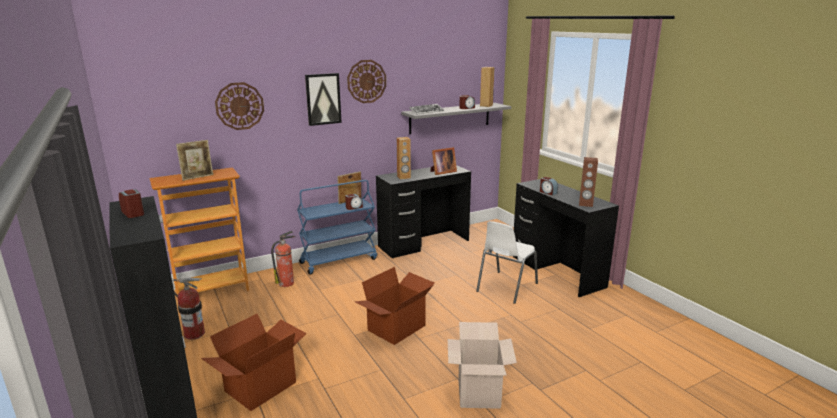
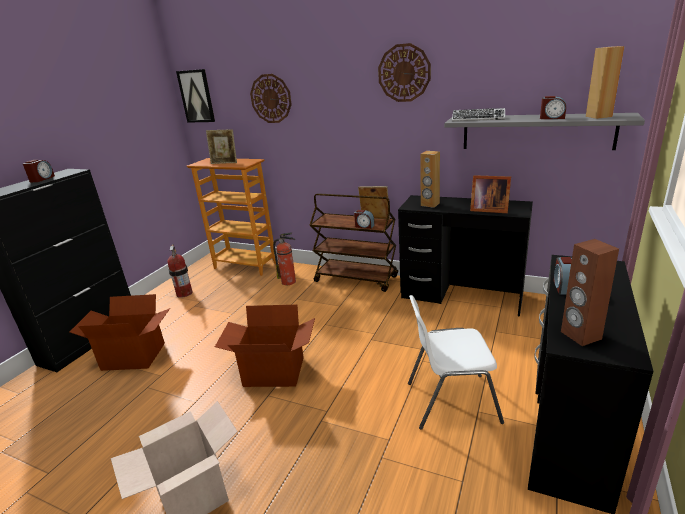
camera: 55 degrees right, 5 degrees up
blue cart [297,180,377,275] -> brown cart [309,193,398,292]
picture [305,73,342,126] -> picture moved to [176,69,215,123]

